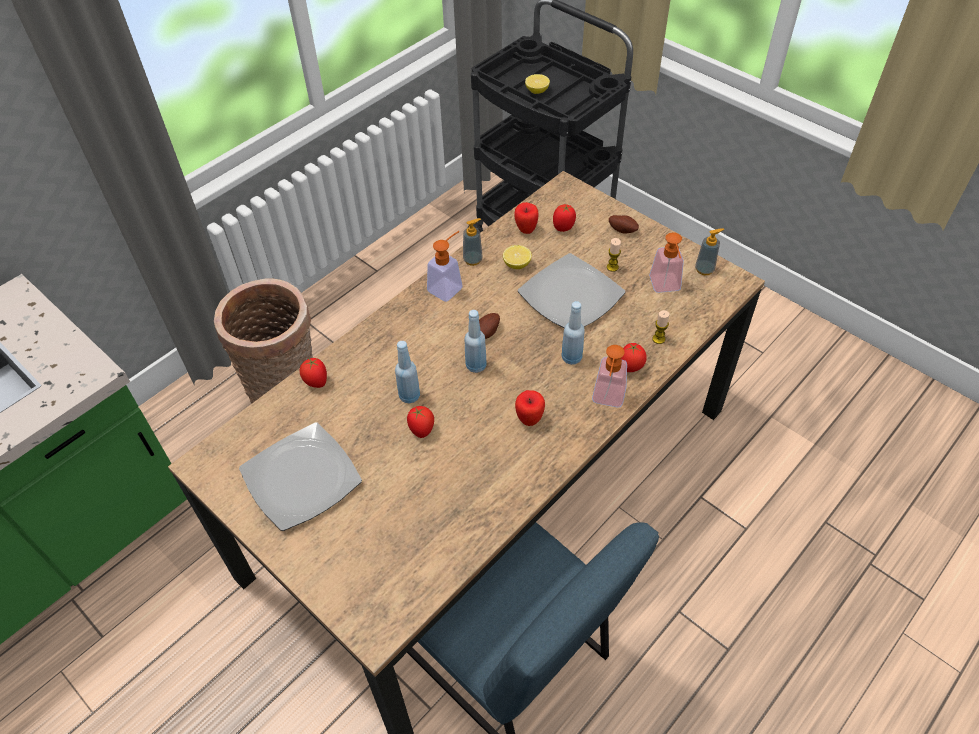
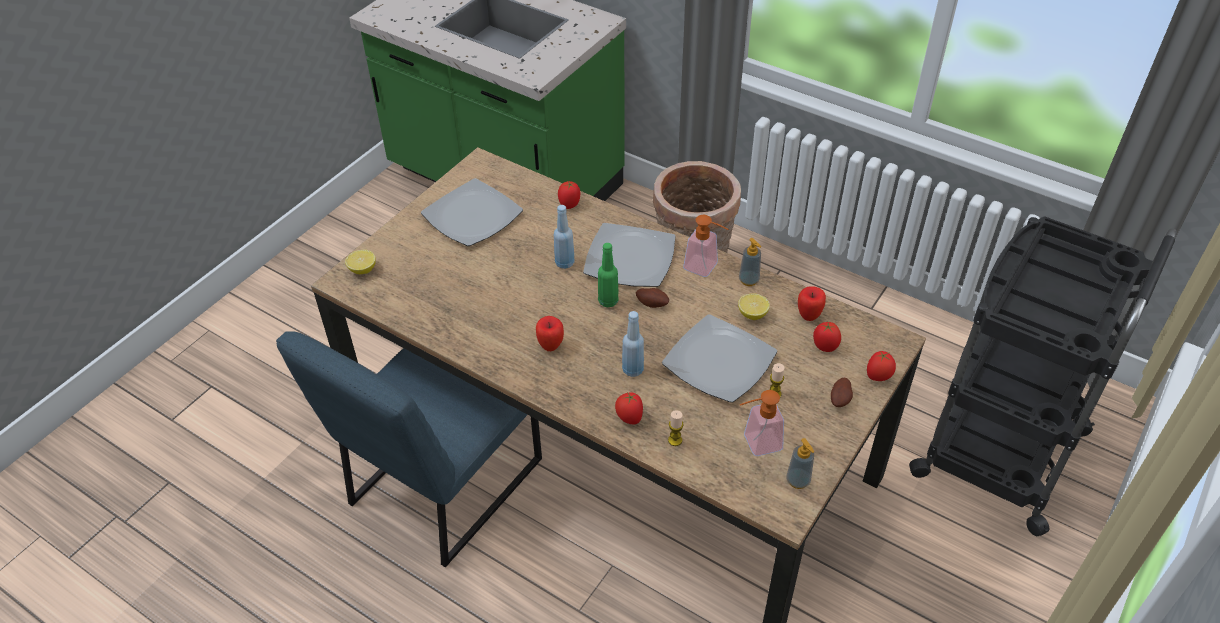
camera: 80 degrees right, 5 degrees down
tomato [407,406,434,438] -> tomato moved to [867,351,896,381]
blue bottle [464,310,487,373] -> green bottle [598,243,619,307]
lemon [525,74,550,94] -> lemon moved to [345,250,376,274]
soap dispenser [592,345,627,408] -> none
none -> plate [583,223,675,287]

